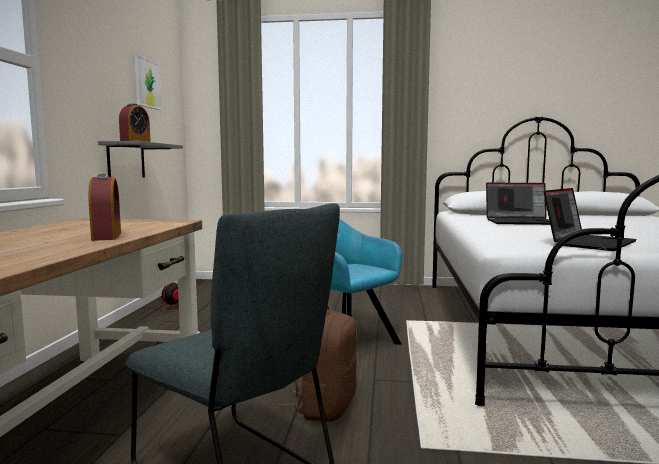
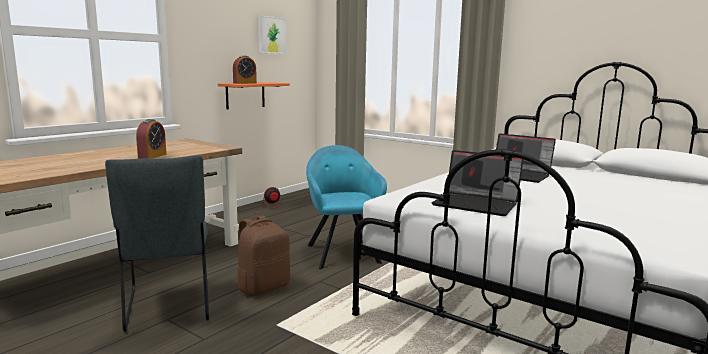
camera: 30 degrees right, 5 degrees up
grey shelf [98,141,183,178] -> orange shelf [218,82,290,110]
laptop [544,188,637,251] -> laptop turned 45 degrees clockwise [432,150,523,216]

